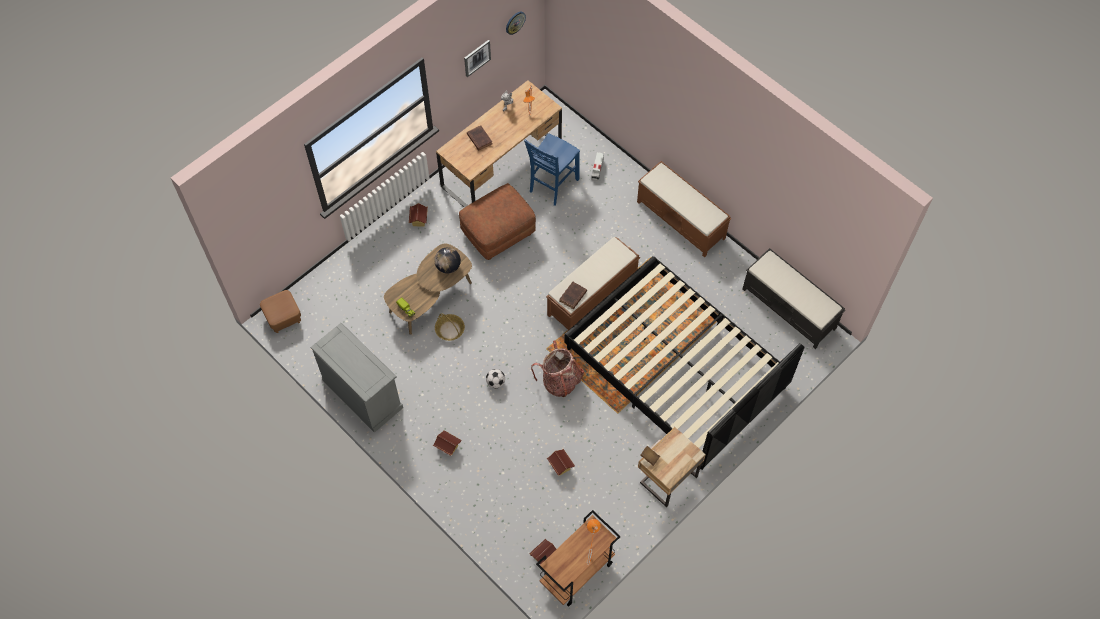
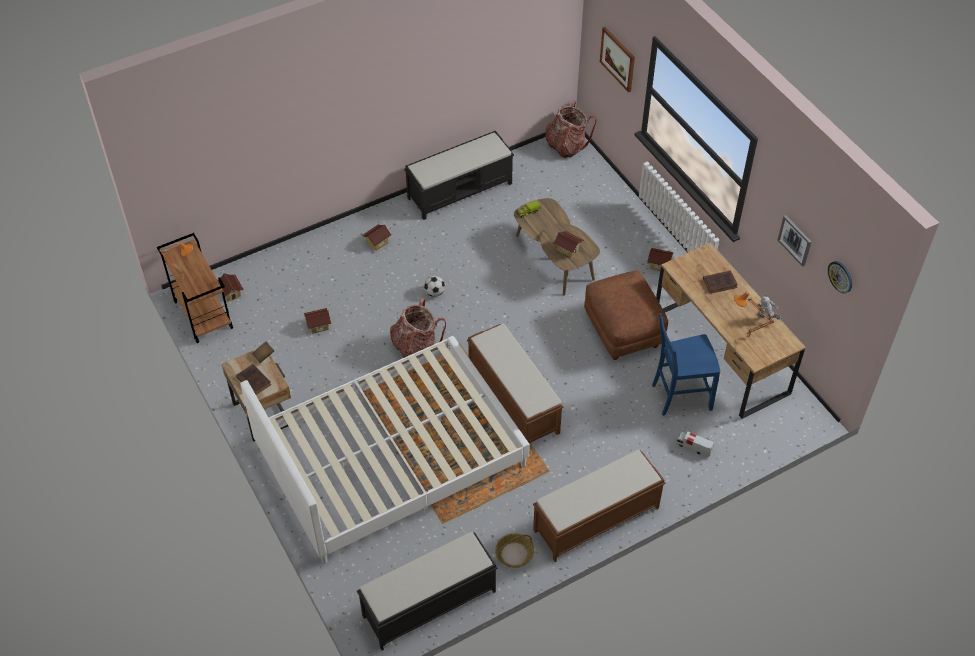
camera: 105 degrees right, 10 degrees down
brown ottoman [260,290,301,333] -> backpack [545,101,596,158]
grey dresser [311,323,403,433] -> black bench [404,131,514,220]
globe [434,247,461,274] -> toy house [553,231,584,258]
basket [435,313,465,341] -> basket moved to [495,533,534,568]
blue chair [524,134,580,206] -> blue chair turned 60 degrees counterclockwise [652,313,720,416]
brown book [559,282,587,309] -> brown book moved to [236,364,272,395]
black bed [564,256,804,470] -> white bed [240,336,530,564]
none -> picture [600,27,635,92]

